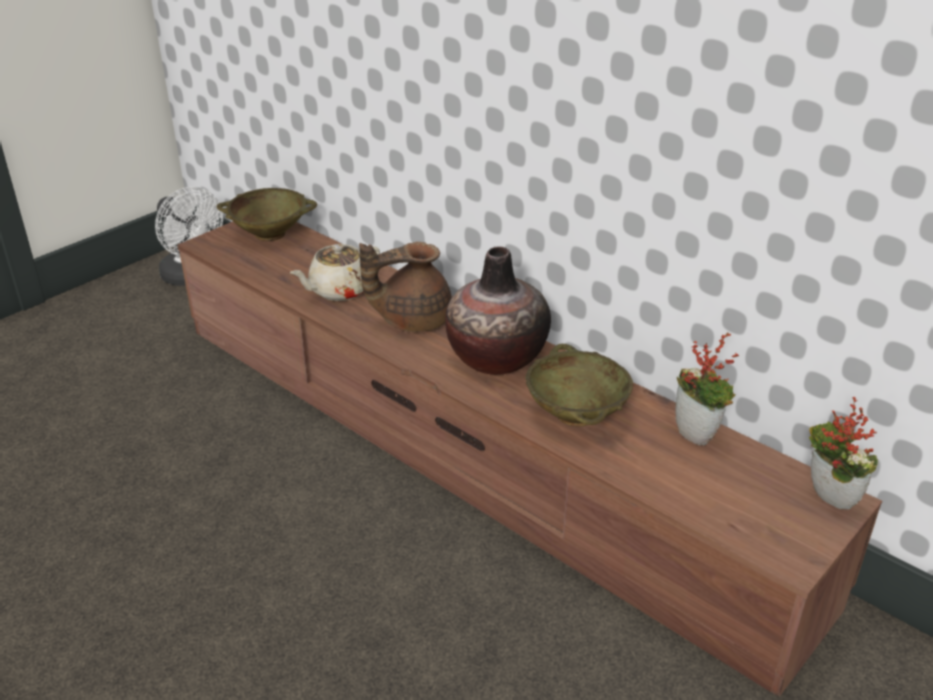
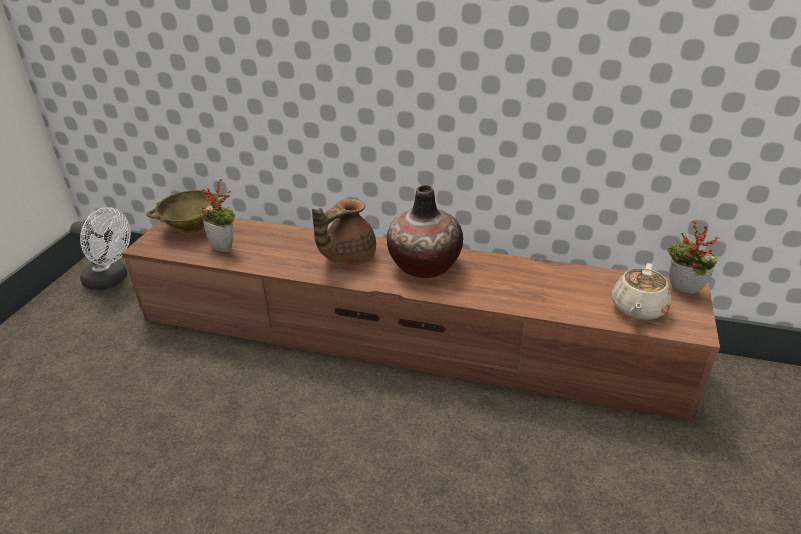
camera: 25 degrees left, 0 degrees up
beige teapot [290,244,380,301] -> beige teapot moved to [612,263,672,320]
beige bowl [525,344,633,427] -> none
potted plant [675,332,739,446] -> potted plant moved to [200,179,235,252]

